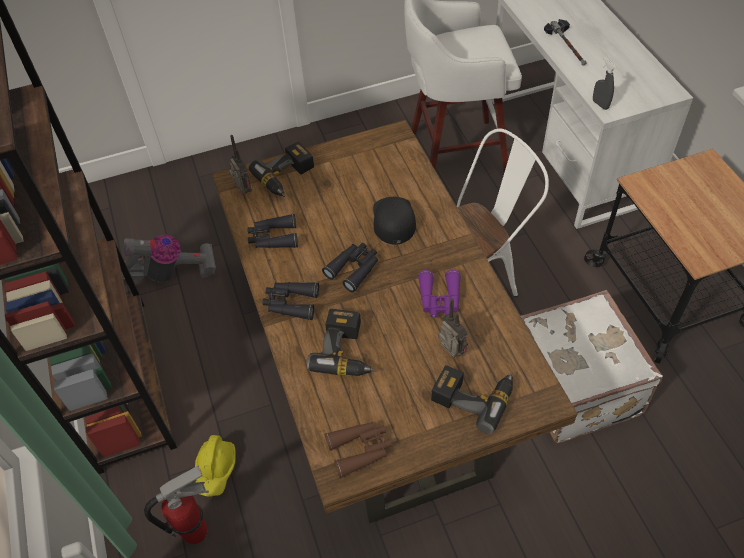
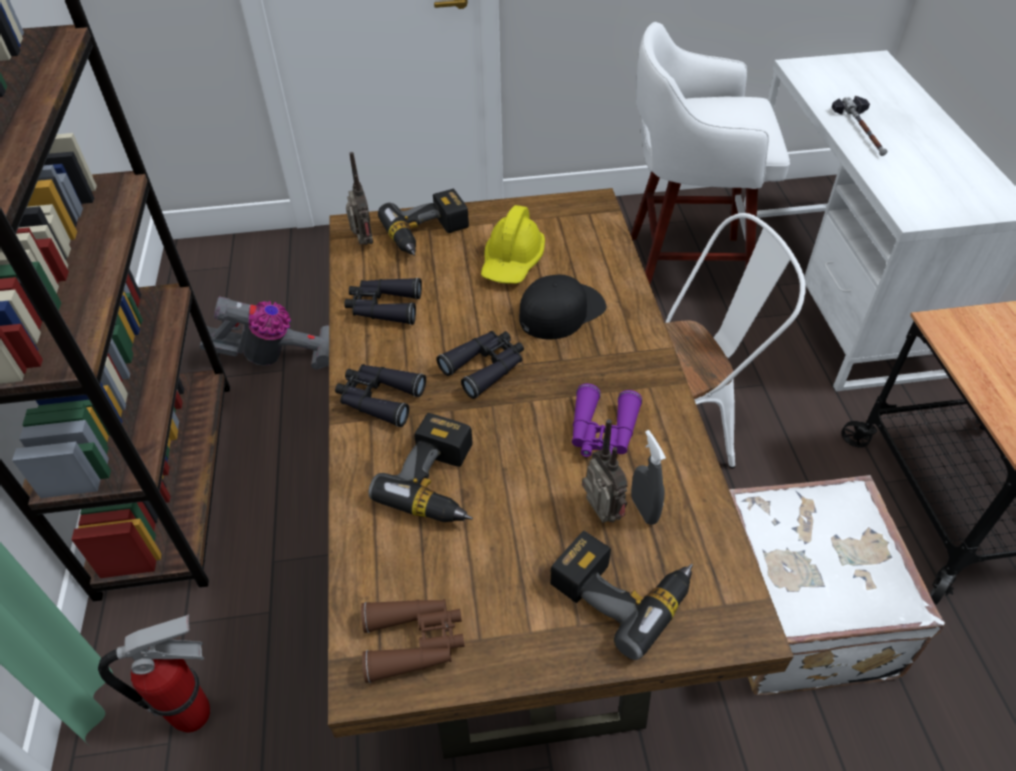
camera: 10 degrees right, 5 degrees down
yellow hard hat [195,435,236,497] -> yellow hard hat moved to [481,205,545,284]
black cap [373,197,416,245] -> black cap turned 45 degrees clockwise [519,275,606,339]
grey spray bottle [593,58,617,110] -> grey spray bottle moved to [631,430,666,525]

